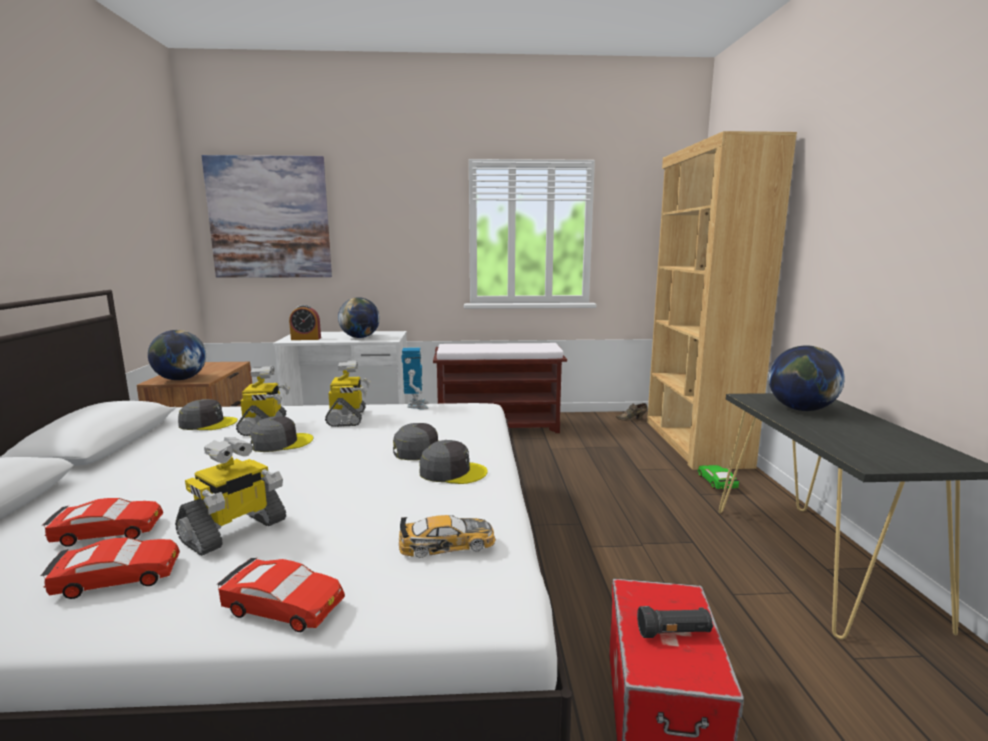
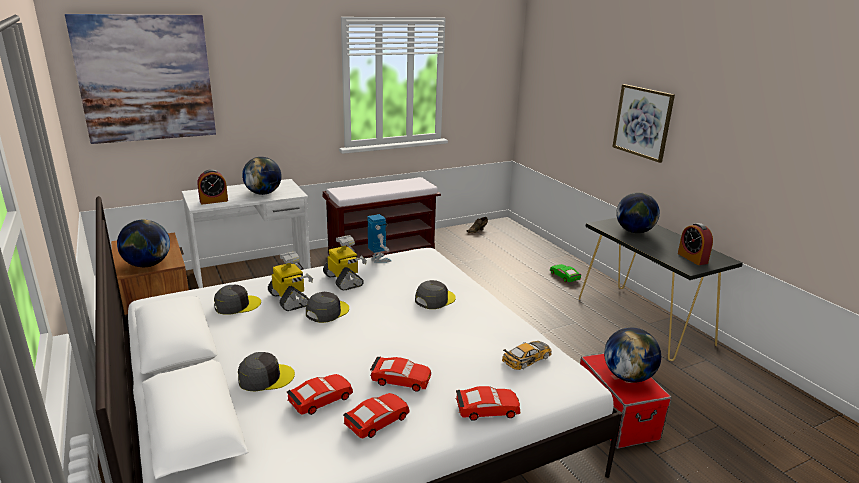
camera: 25 degrees left, 10 degrees up
toy robot [175,437,286,556] -> red toy car [370,357,431,392]
grey cap [420,440,488,484] -> grey cap moved to [238,352,295,392]
black flashlight [637,606,713,638] -> globe [604,327,661,383]
brown bookcase [647,131,797,470] -> none
none -> picture [612,84,675,163]
none -> alarm clock [678,223,713,265]

